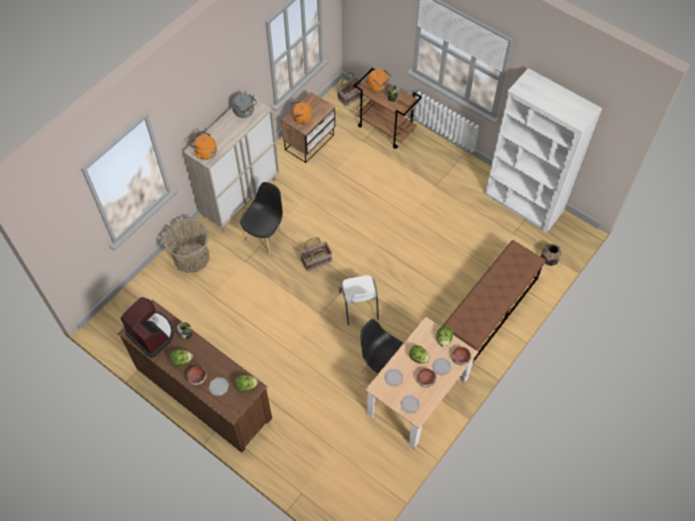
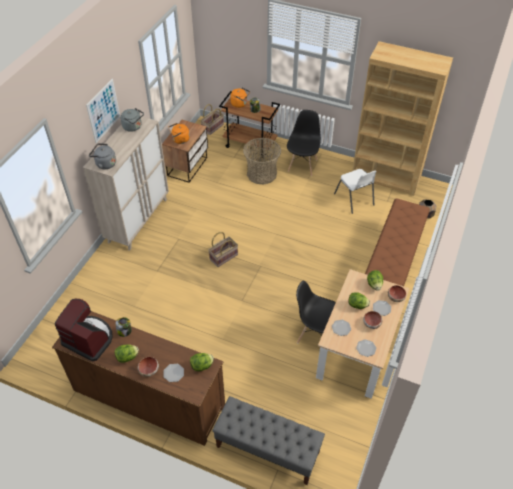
camera: 15 degrees left, 10 degrees down
basket [163,219,209,273] -> basket moved to [243,138,281,185]
orange kettle [189,131,217,160] -> grey kettle [89,143,116,169]
black chair [240,182,286,255] -> black chair moved to [287,110,321,176]
white chair [339,275,379,325] -> white chair moved to [334,169,377,214]
white bookcase [485,68,602,233] -> brown bookcase [352,41,453,196]
none -> picture [86,79,121,143]
none -> grey bench [212,396,325,485]

